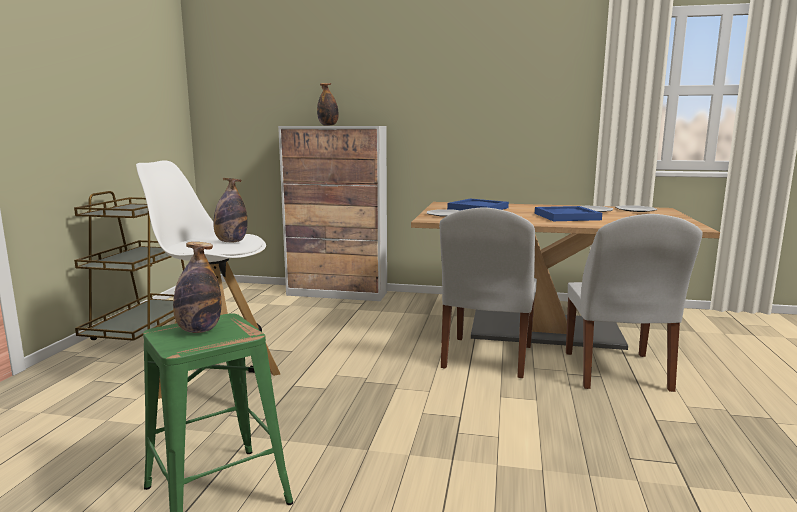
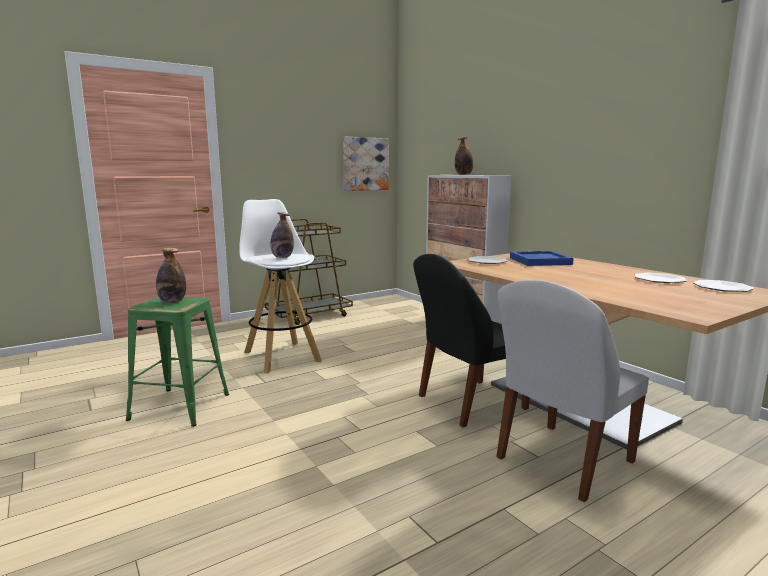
camera: 45 degrees right, 0 degrees up
white chair [439,207,537,378] -> black chair [413,254,530,427]
blue tray [535,206,602,221] -> none
none -> picture [343,137,389,191]

